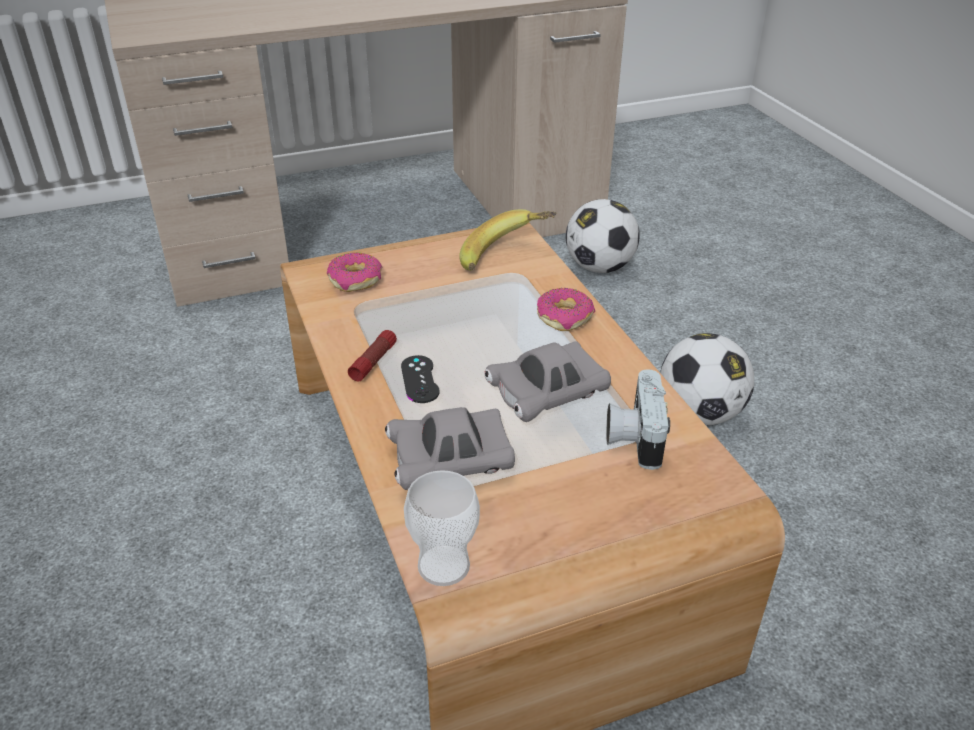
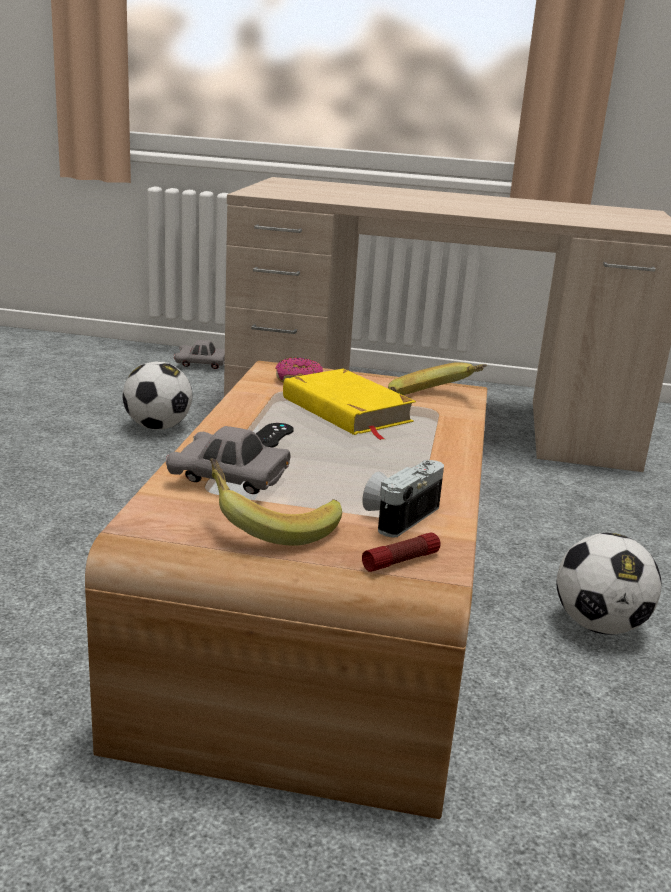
camera: 30 degrees right, 15 degrees down
flashlight [348,330,397,382] -> flashlight moved to [362,532,441,572]
cup [404,470,480,586] -> none
grey toy car [484,342,611,422] -> grey toy car moved to [174,340,225,369]
donut [537,288,595,331] -> none
football [566,199,640,273] -> football moved to [123,362,192,429]
none -> banana [210,458,342,546]
none -> yellow book [283,369,416,440]

